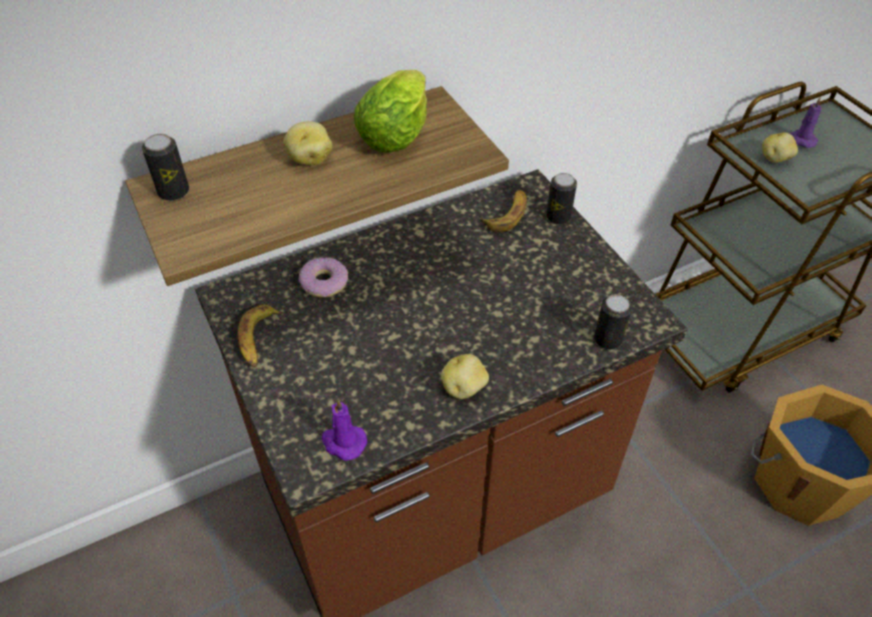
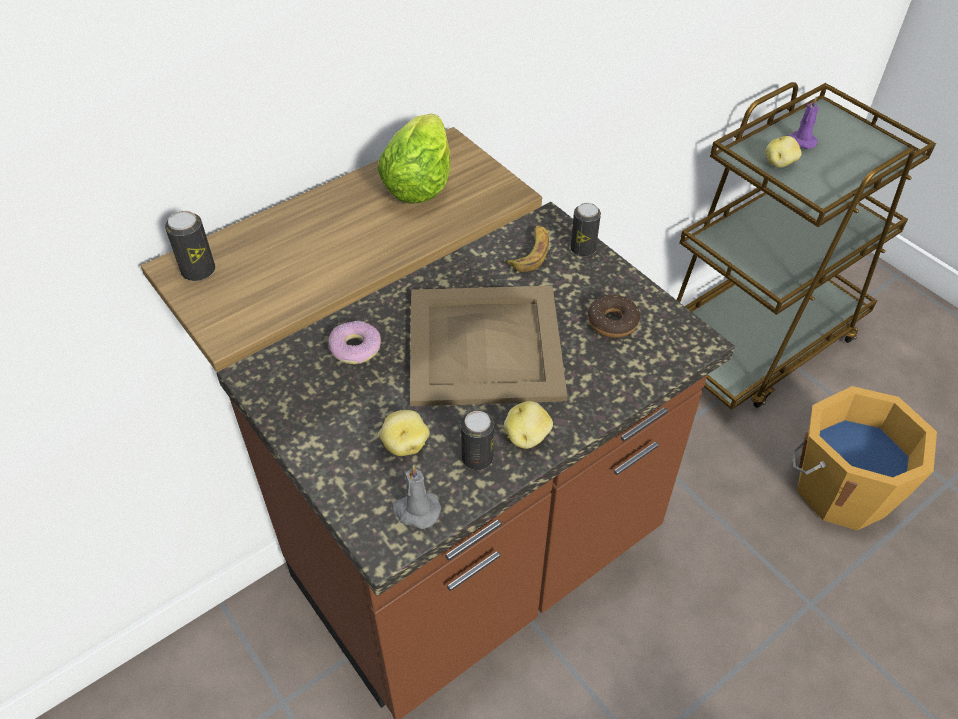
camera: 10 degrees left, 0 degrees up
banana [237,304,283,367] -> none
potato [283,122,332,165] -> potato moved to [378,410,430,456]
purple candle [322,399,367,461] -> grey candle [392,465,441,529]
can [594,294,632,350] -> can moved to [461,411,494,470]
none -> beige tray [410,286,567,406]
none -> donut [588,295,640,338]

